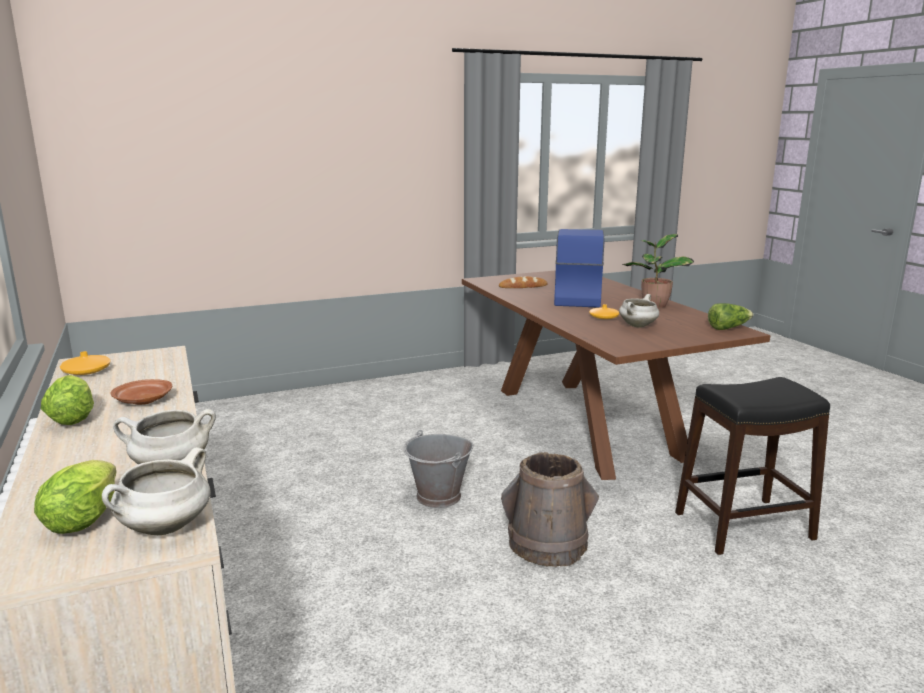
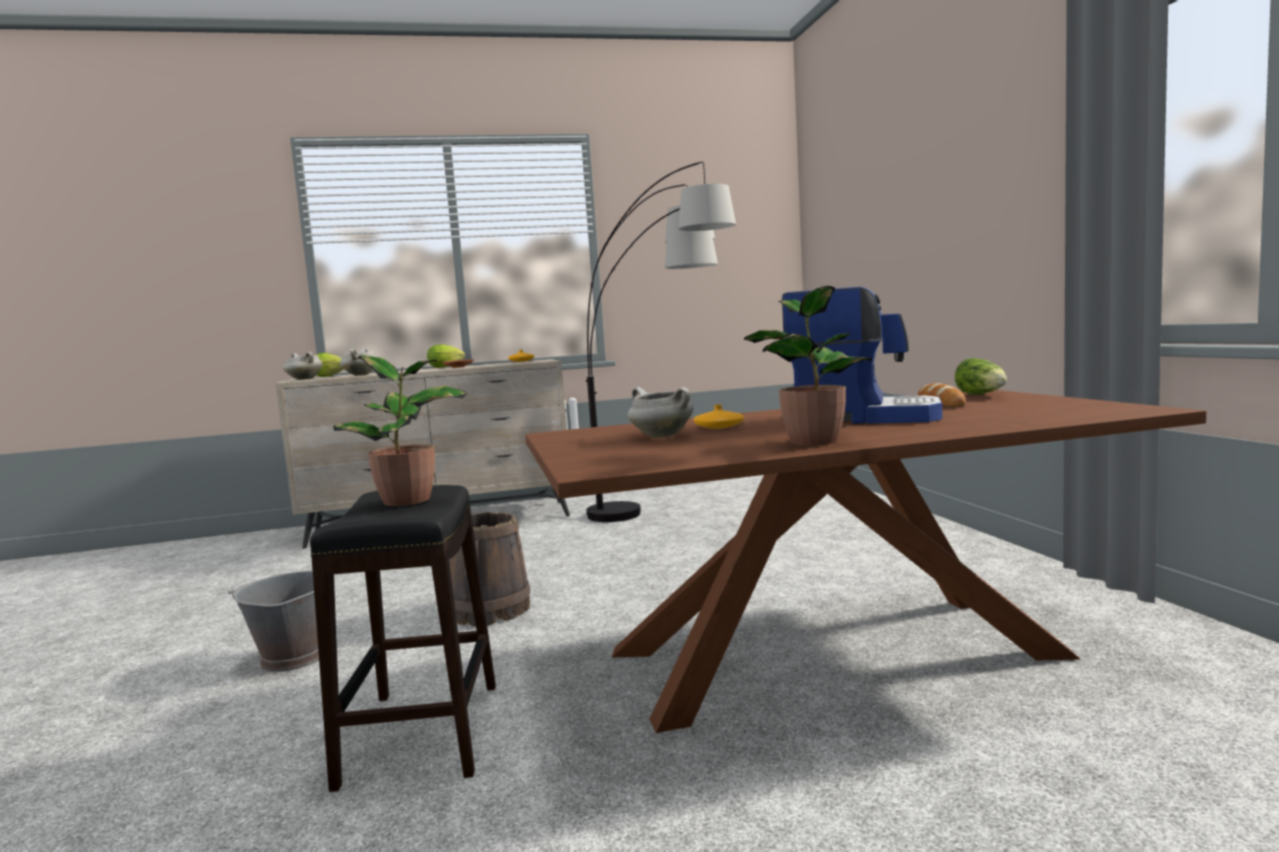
camera: 100 degrees right, 10 degrees down
grey bucket [403,430,474,508] -> grey bucket moved to [228,570,319,672]
lettuce [708,303,753,330] -> lettuce moved to [955,358,1007,394]
none -> potted plant [333,355,468,506]
none -> floor lamp [586,162,736,522]

